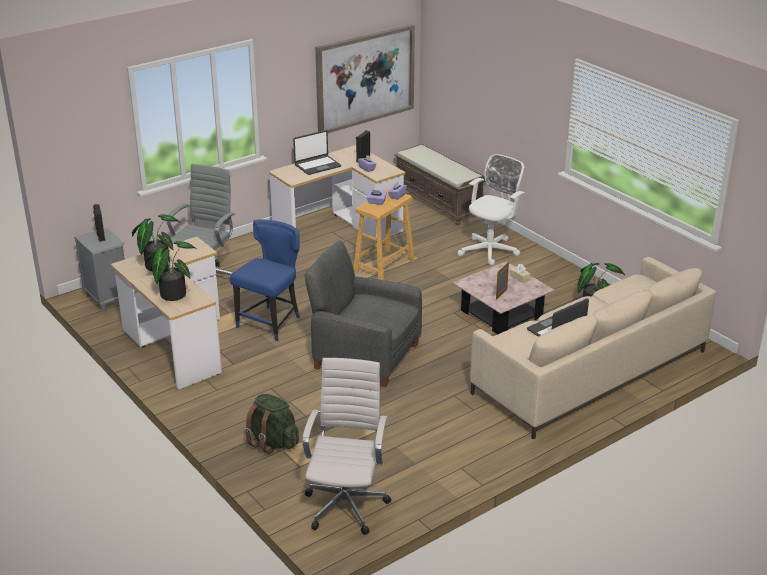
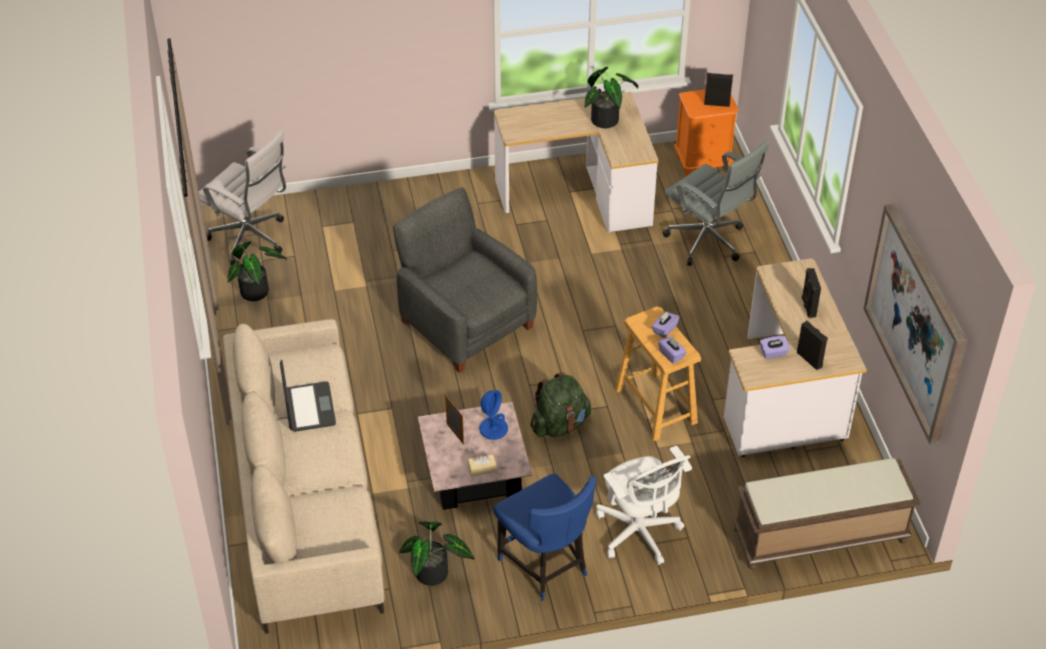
camera: 115 degrees right, 15 degrees up
grey nightstand [74,228,125,312] -> orange nightstand [674,89,739,177]
potted plant [146,241,196,301] -> potted plant moved to [228,241,287,301]
blue chair [230,219,300,341] -> blue chair moved to [494,473,596,601]
green backpack [245,394,299,454] -> green backpack moved to [531,372,591,437]
laptop [293,130,341,175] -> black speaker [802,268,821,318]
grey armchair [305,241,422,387] -> grey armchair turned 90 degrees counterclockwise [393,187,537,373]
none -> blue table lamp [479,390,508,440]

